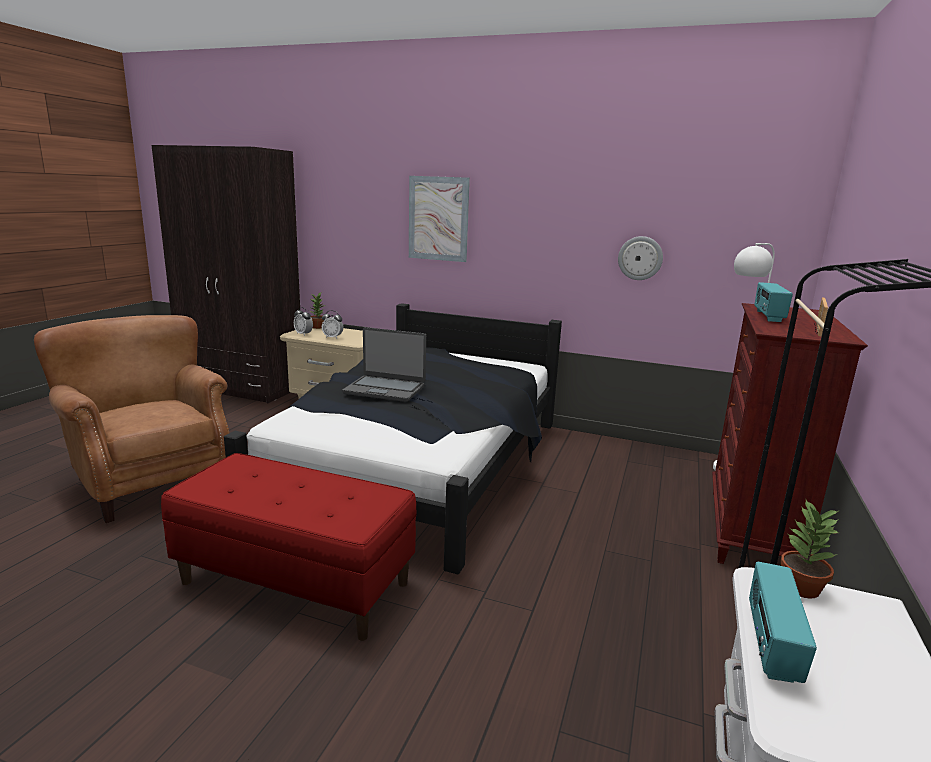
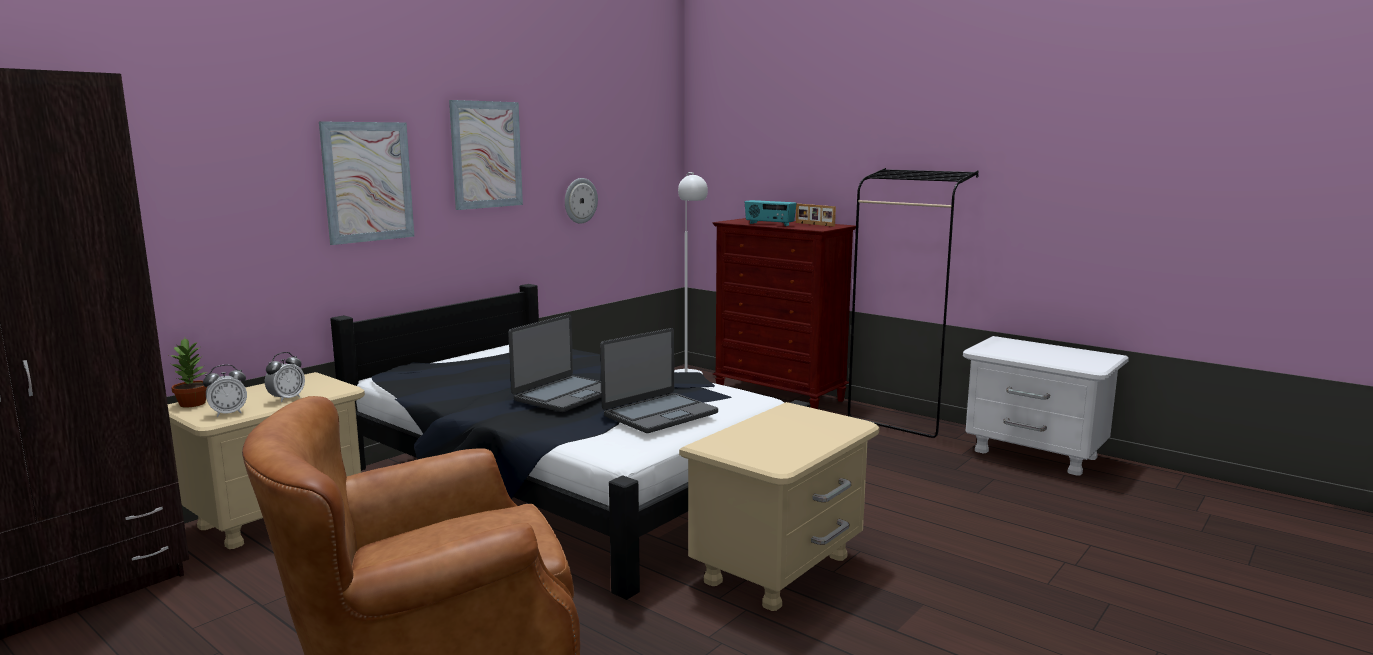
camera: 70 degrees left, 5 degrees down
red bench [161,453,416,641] -> beige nightstand [679,402,879,611]
radio [749,562,817,683] -> none
potted plant [780,500,840,599] -> none
none -> picture [449,100,523,210]
none -> laptop [600,328,718,433]

